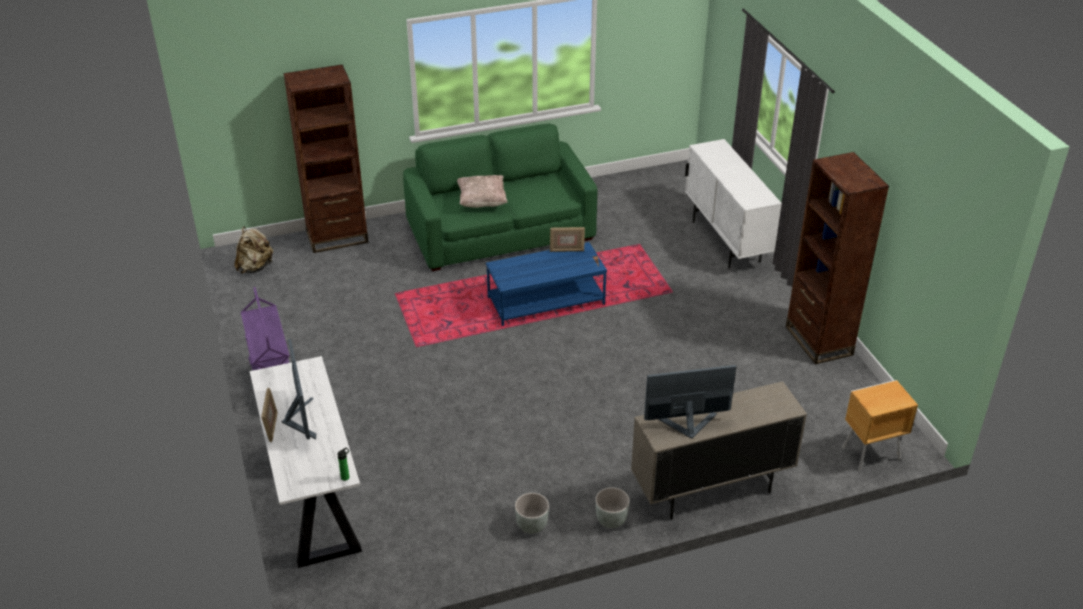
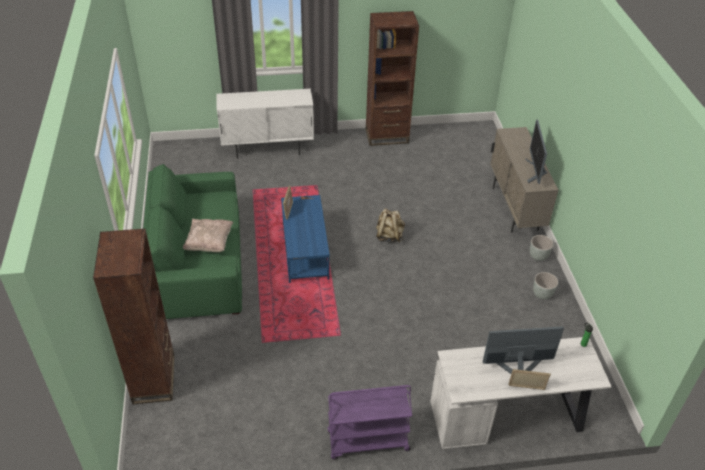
camera: 80 degrees left, 5 degrees up
beige backpack [235,227,273,274] -> beige backpack moved to [376,208,405,243]
brown nightstand [842,380,918,471] -> none

